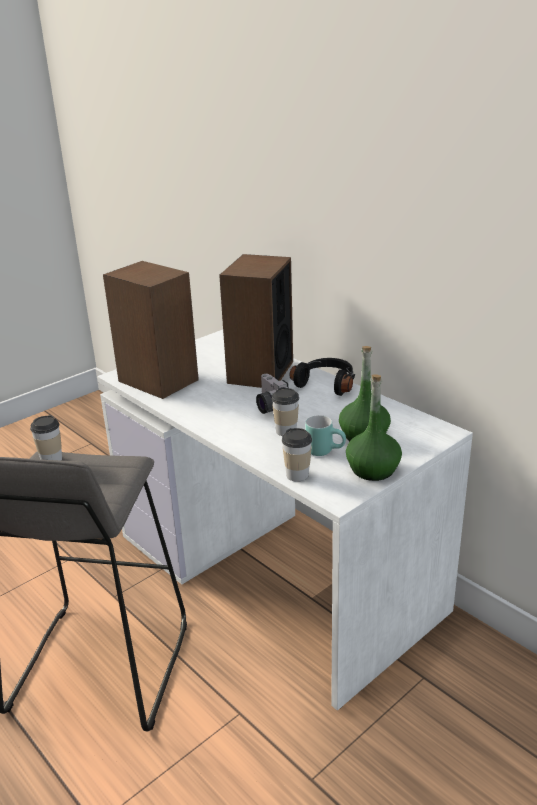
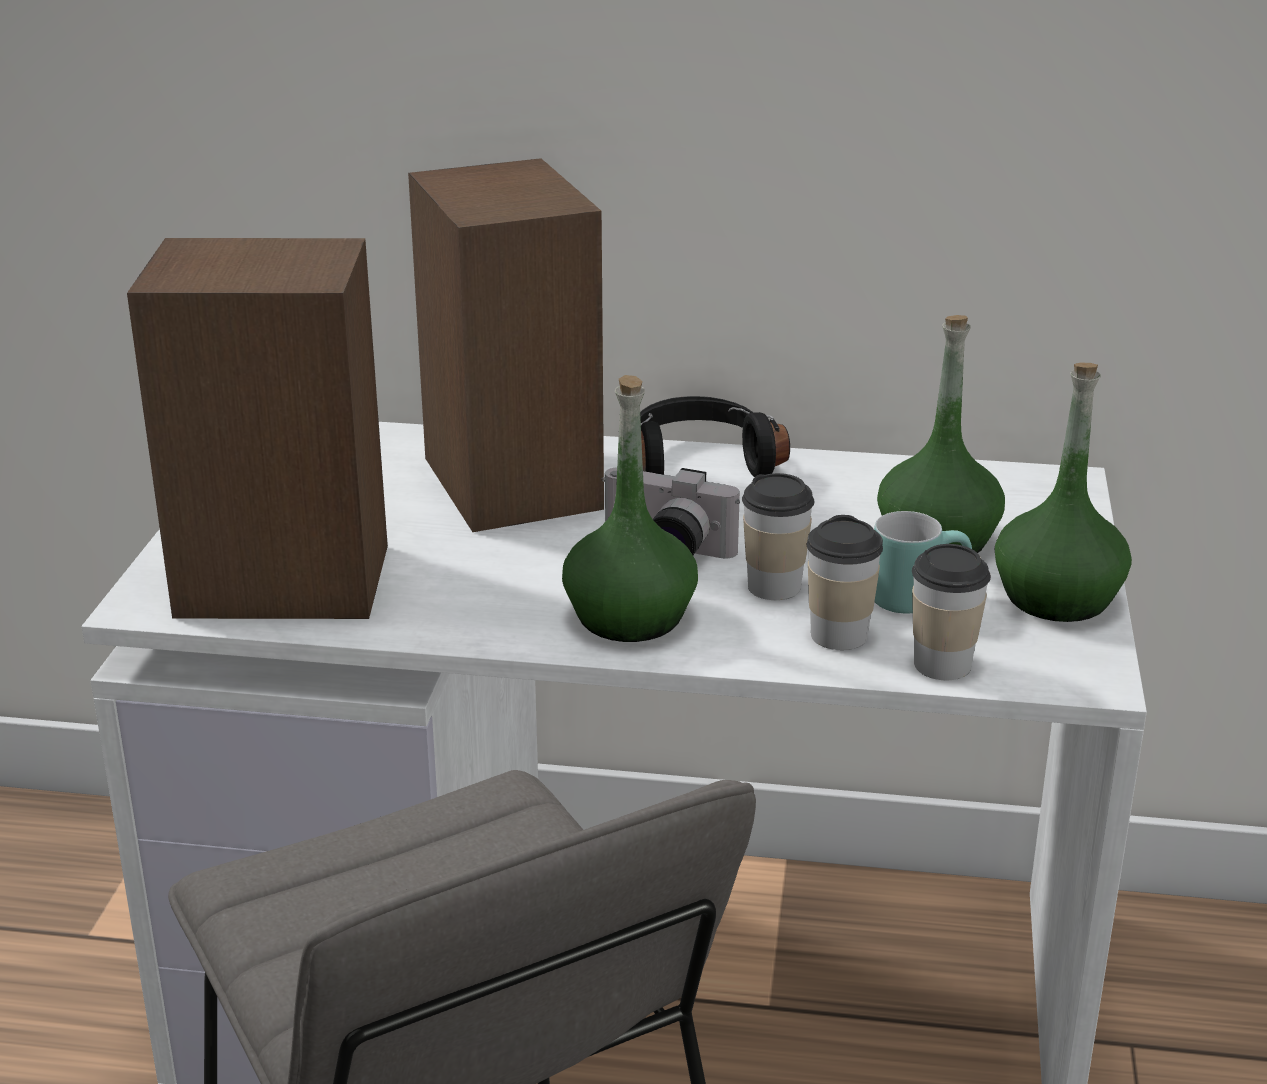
camera: 40 degrees left, 0 degrees up
cup [30,415,62,461] -> cup moved to [807,515,883,650]
none -> green bottle [562,375,698,642]

